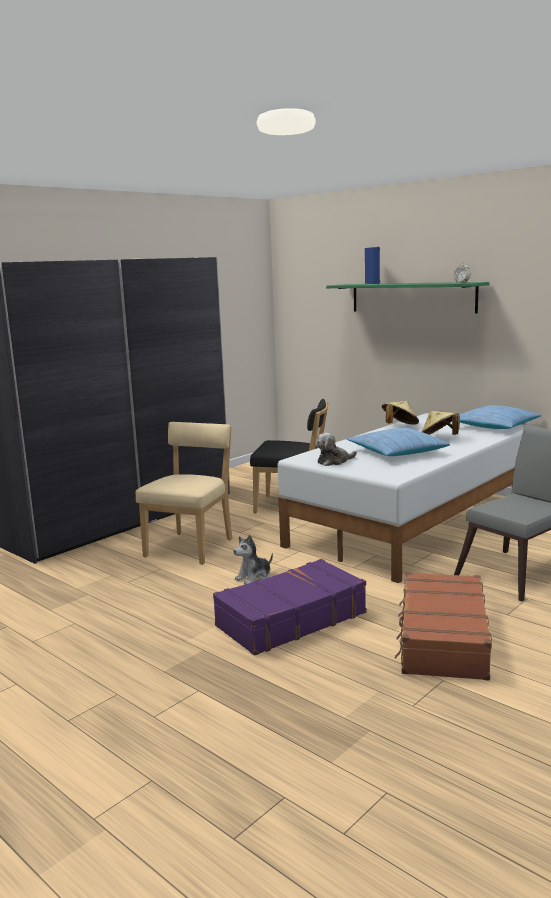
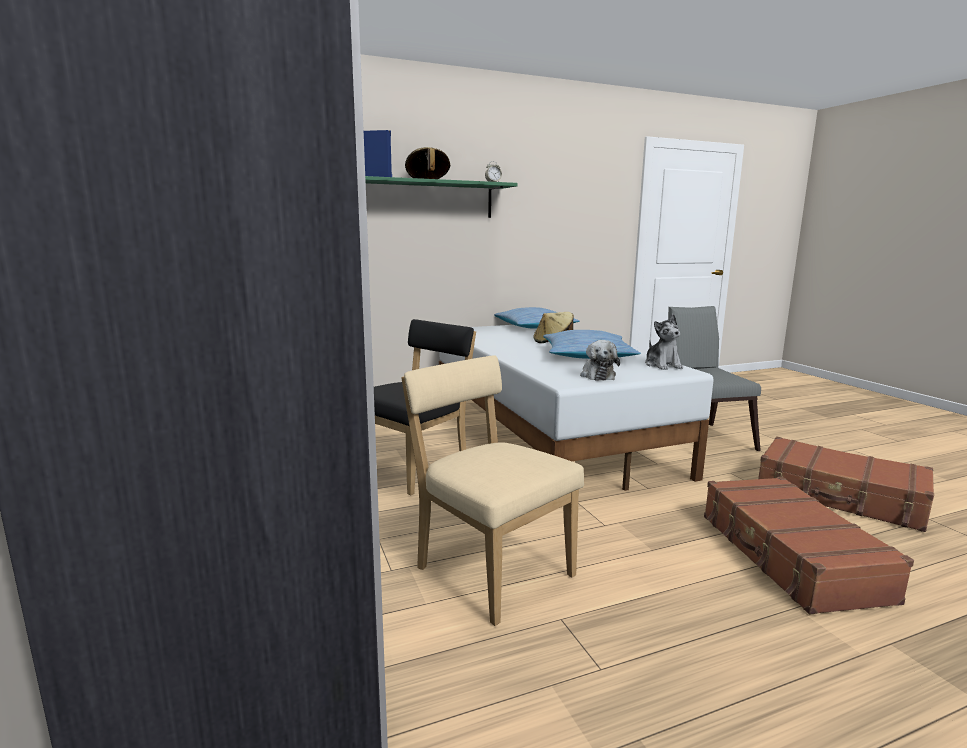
camera: 65 degrees left, 0 degrees up
purple suitcase [213,559,367,655] -> brown suitcase [704,477,914,614]
plush toy [234,535,273,584] -> plush toy moved to [645,314,683,370]
beige hat [382,401,419,425] -> beige hat moved to [405,147,450,179]

